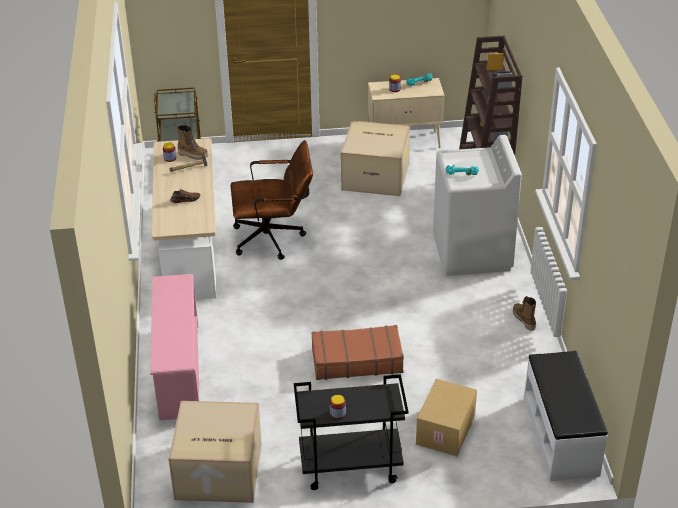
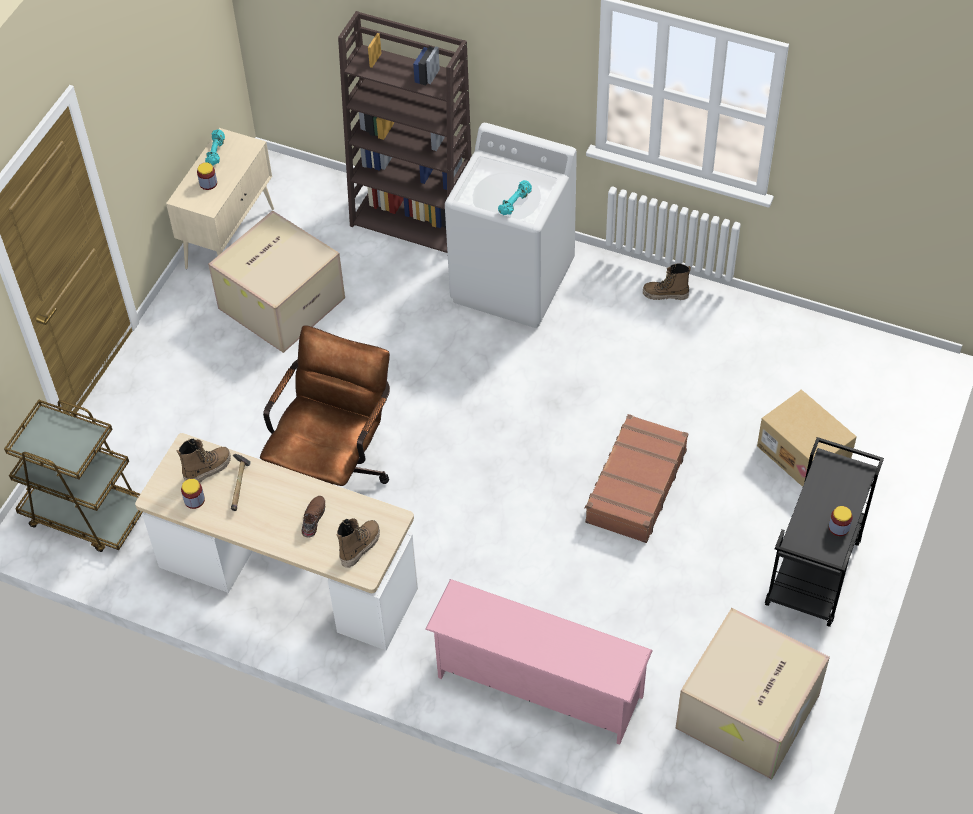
camera: 60 degrees left, 15 degrees up
white bench [524,351,608,481] -> none
none -> boot [336,518,380,568]

